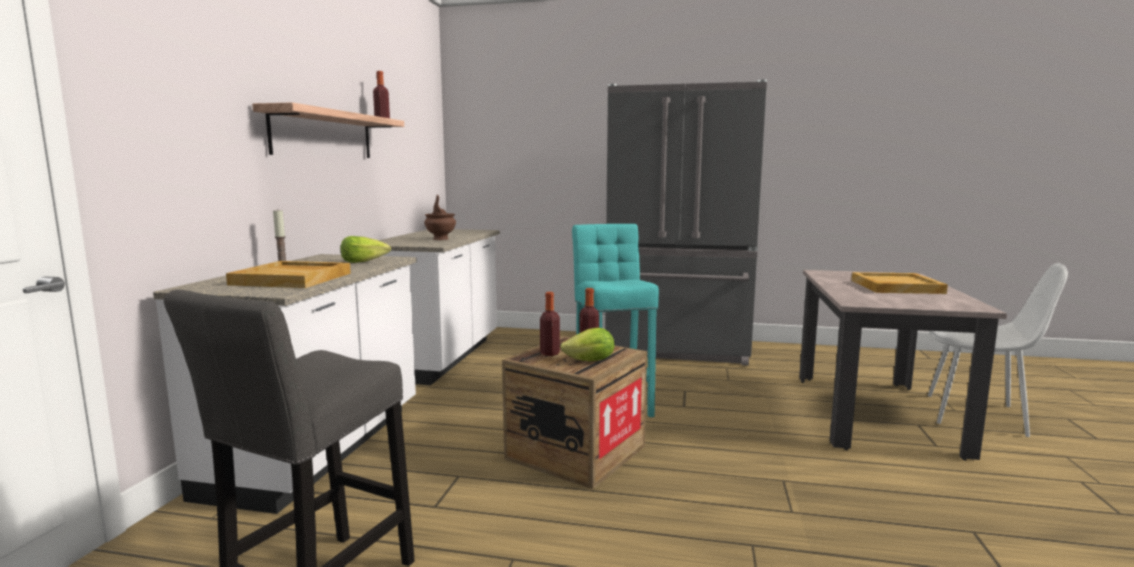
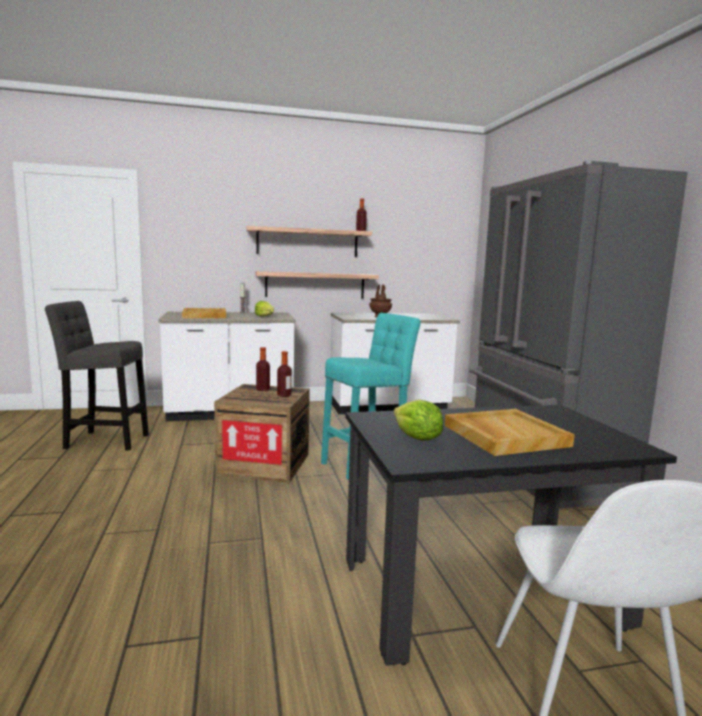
camera: 65 degrees right, 0 degrees up
lettuce [560,328,614,361] -> lettuce moved to [394,399,443,441]
beige dining table [799,270,1007,461] -> black dining table [345,405,677,666]
none -> shelf [256,271,379,299]

